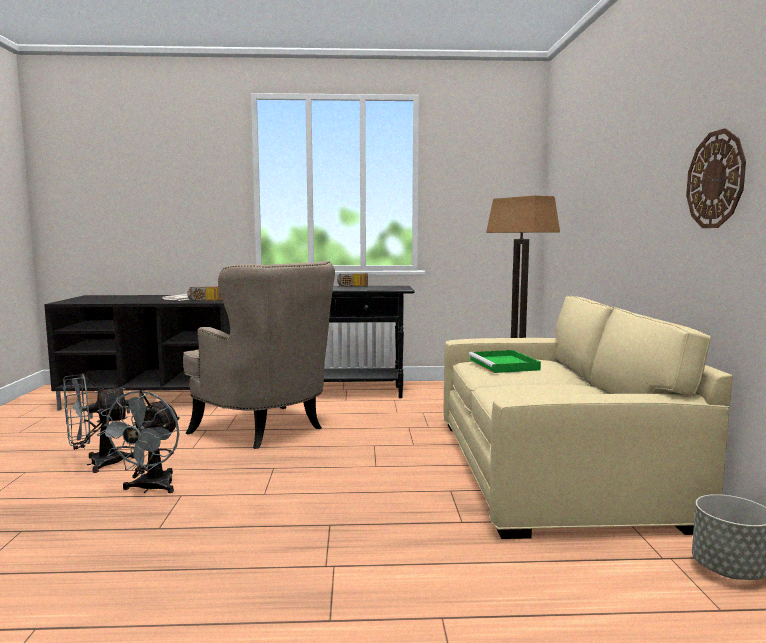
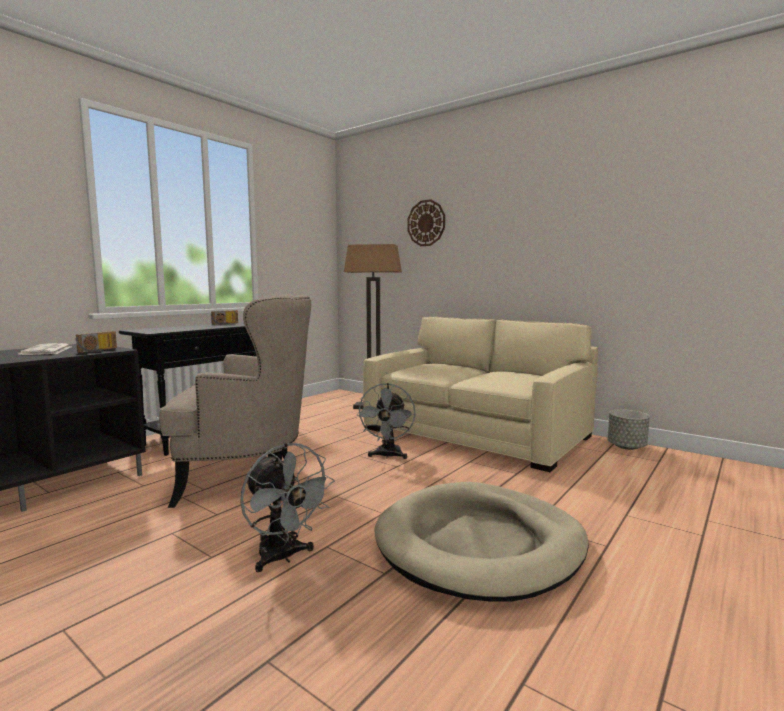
camera: 50 degrees left, 0 degrees up
grey fan [63,373,134,473] -> grey fan moved to [356,383,416,459]
green tray [468,350,541,373] -> none
wall clock [686,128,746,228] -> wall clock moved to [407,199,445,246]
none -> beige dog bed [374,482,589,602]

